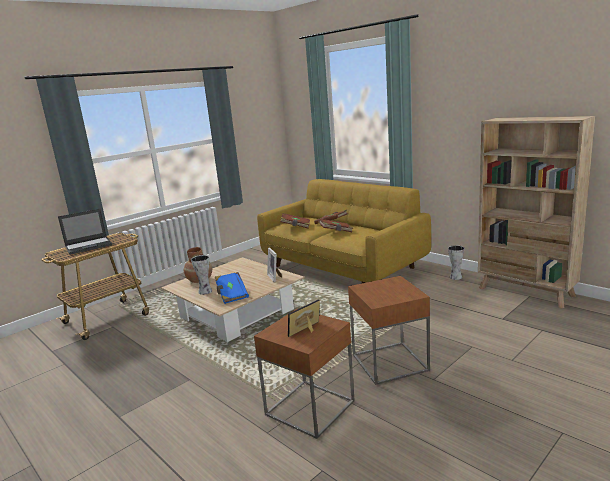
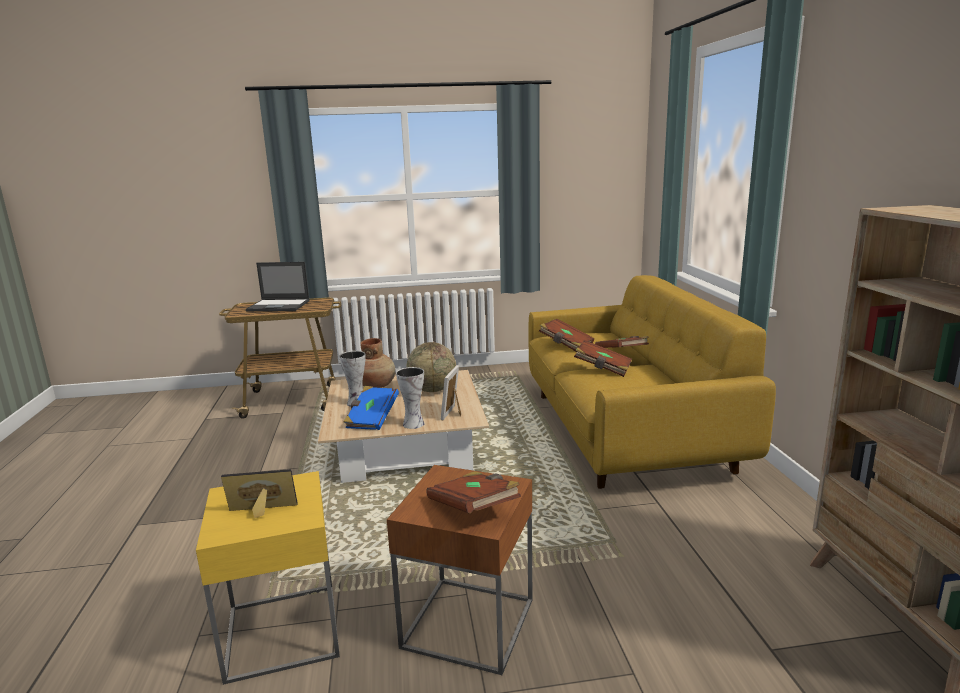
camera: 35 degrees right, 0 degrees up
brown side table [254,309,355,439] -> yellow side table [196,471,340,685]
vase [448,245,464,280] -> vase moved to [396,367,425,429]
none -> globe [406,342,456,392]
none -> brown book [426,471,521,513]

